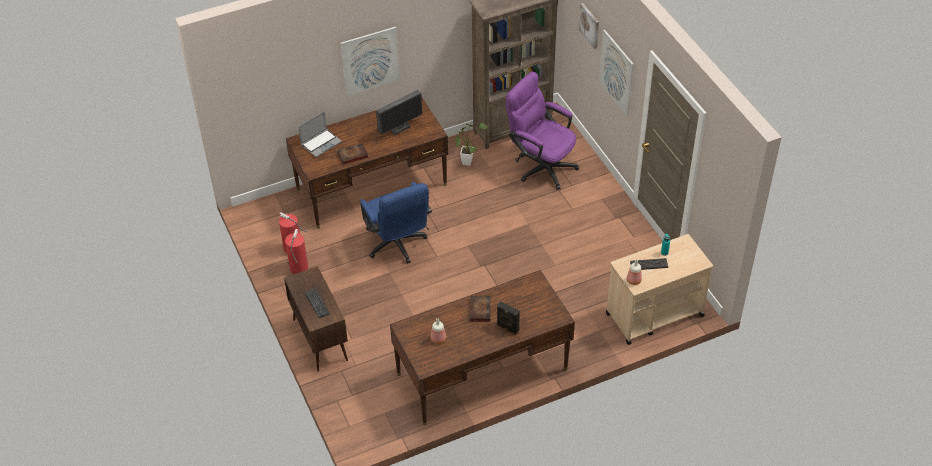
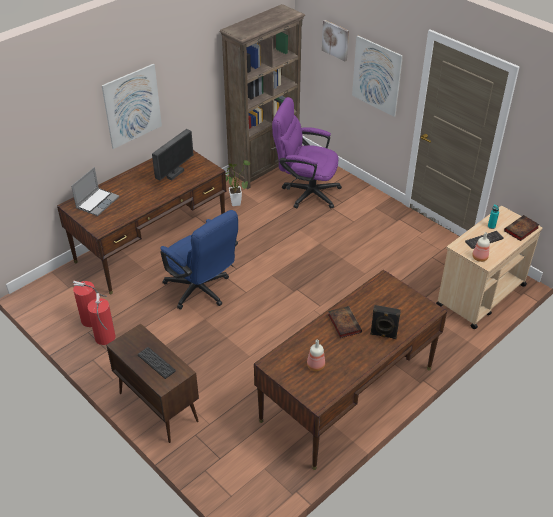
camera: 20 degrees left, 5 degrees down
book [337,143,369,165] -> book moved to [504,215,540,241]

